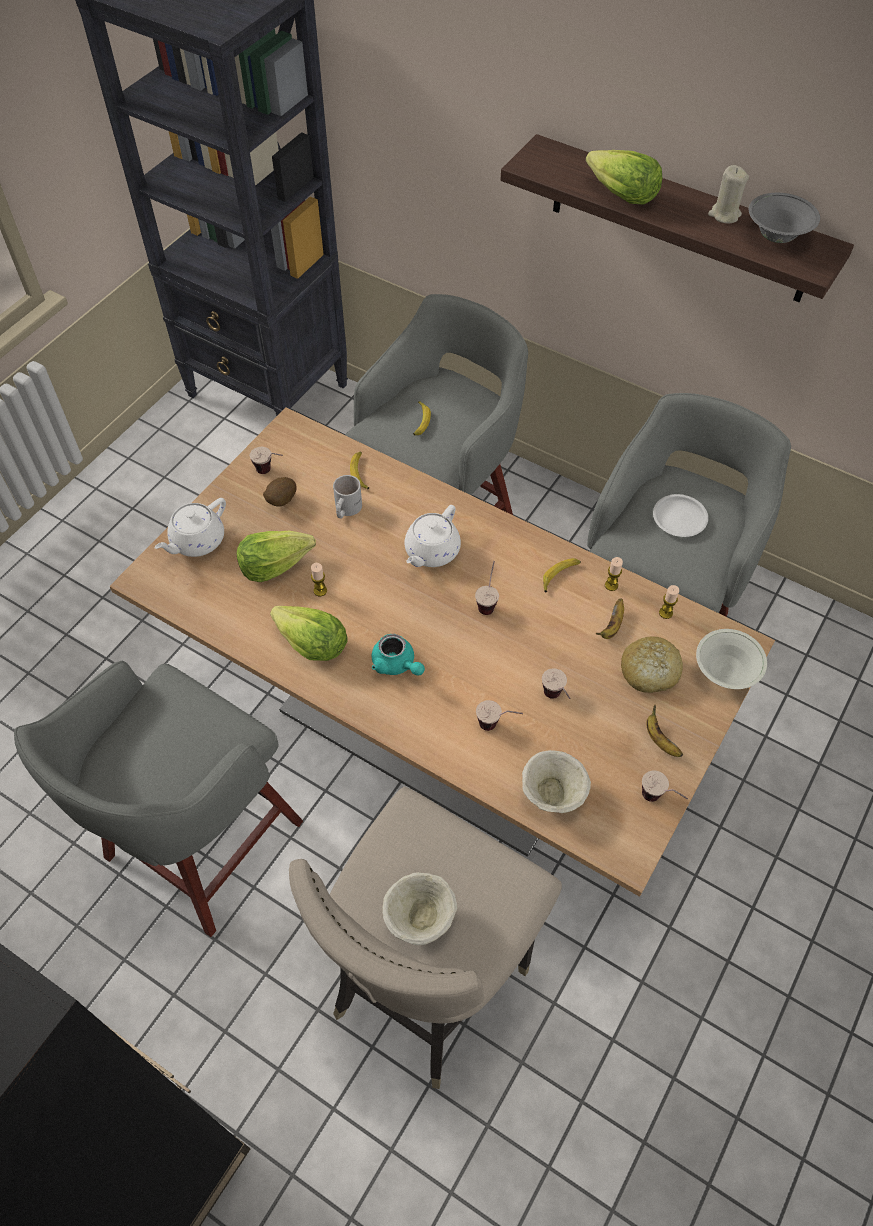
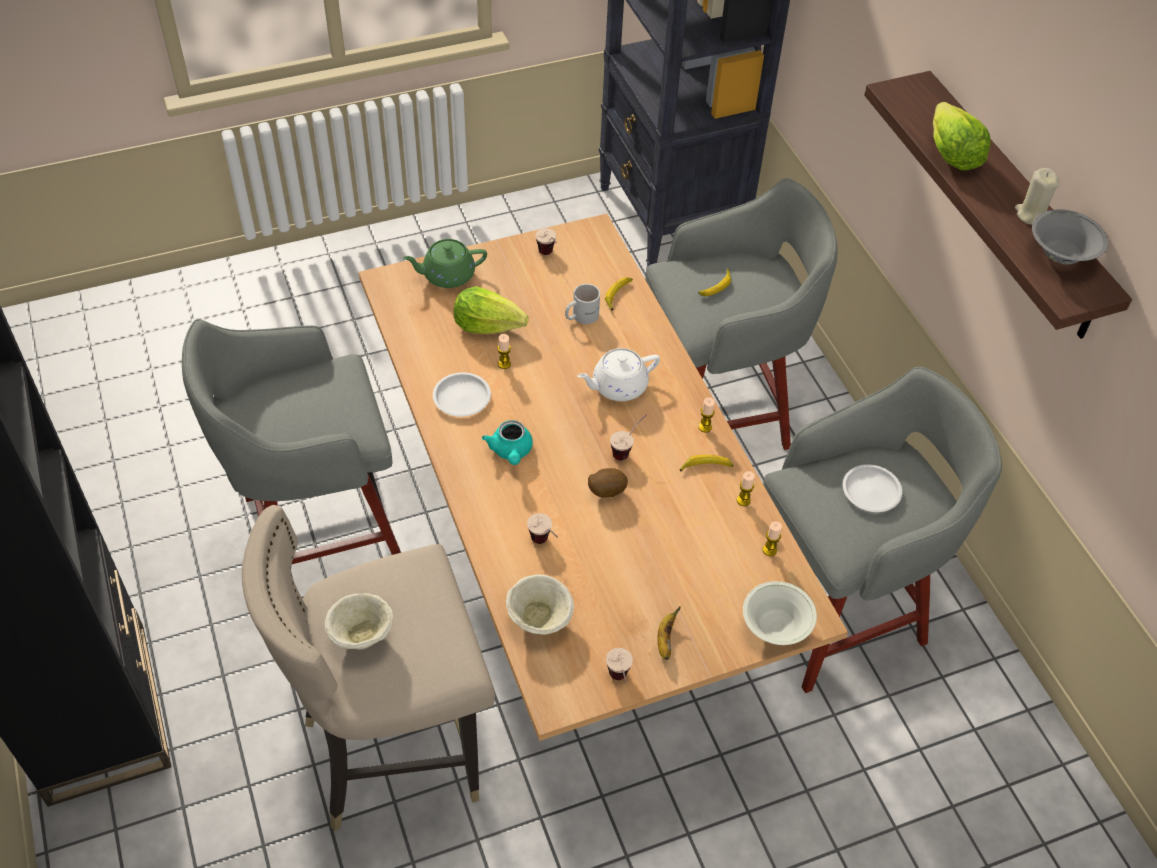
camera: 35 degrees right, 5 degrees down
white teapot [154,498,226,557] -> green teapot [403,239,487,288]
potato [263,477,297,507] -> potato moved to [588,468,628,498]
lettuce [270,606,347,661] -> white plate [433,372,491,417]
cup [542,668,570,699] -> none
banana [596,598,624,639] -> none
bread [621,637,683,693] -> none
none -> candle [698,397,715,433]

